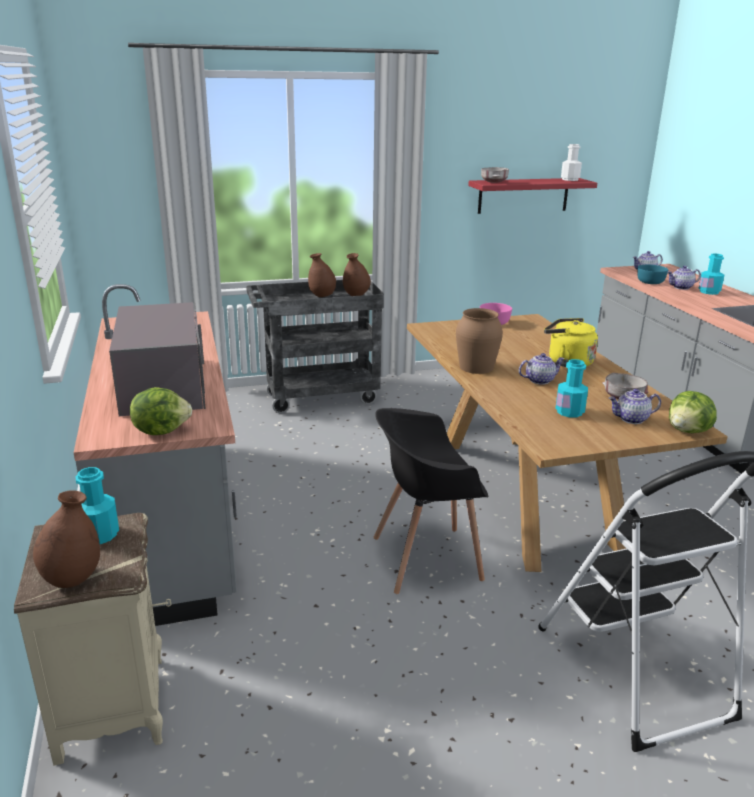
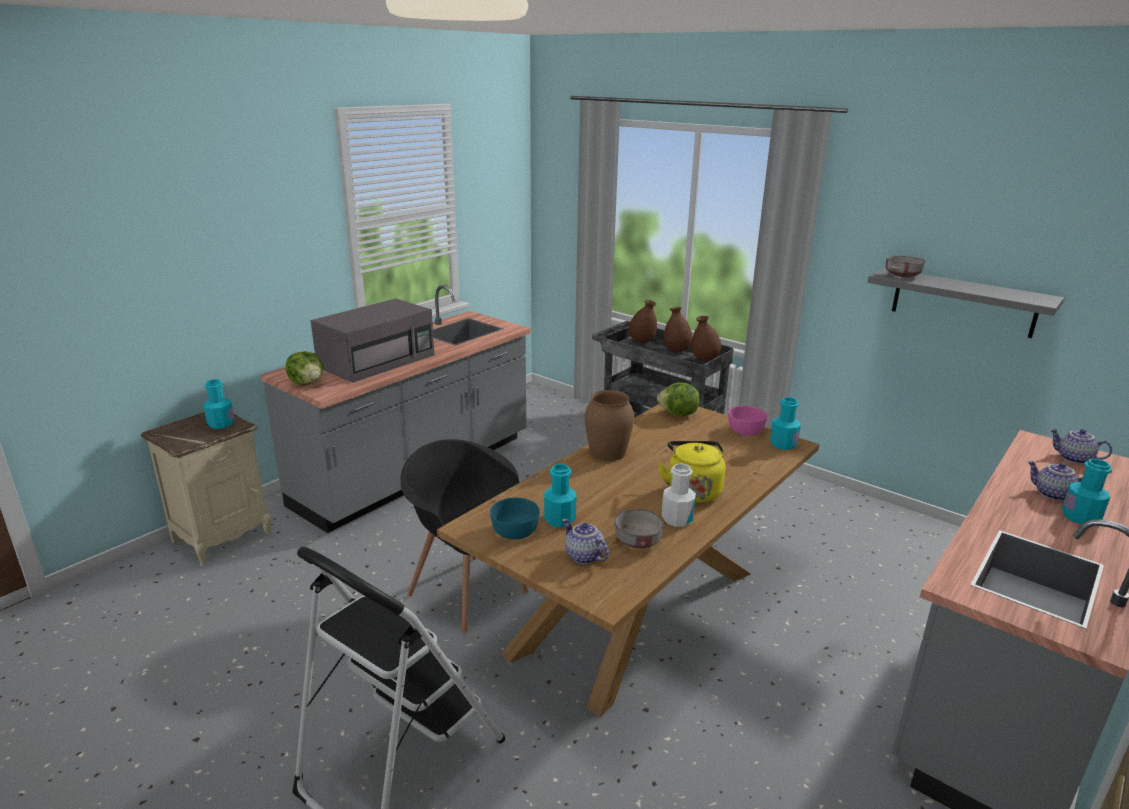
camera: 55 degrees right, 0 degrees up
brown vase [33,490,100,588] -> brown vase moved to [629,300,657,343]
red shelf [468,178,597,214] -> grey shelf [868,268,1064,338]
teapot [519,353,564,385] -> none
white bottle [561,144,582,181] -> white bottle moved to [662,464,696,527]
turquoise bowl [637,265,668,284] -> turquoise bowl moved to [490,498,540,539]
lettuce [669,391,717,433] -> lettuce moved to [657,383,700,416]
none -> turquoise bottle [770,397,801,450]

